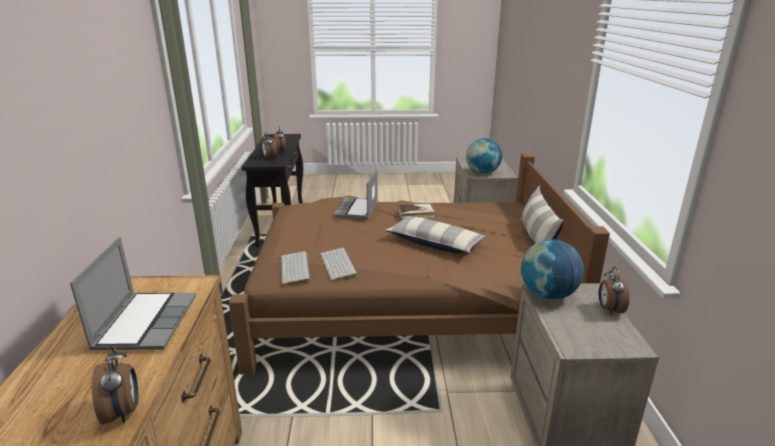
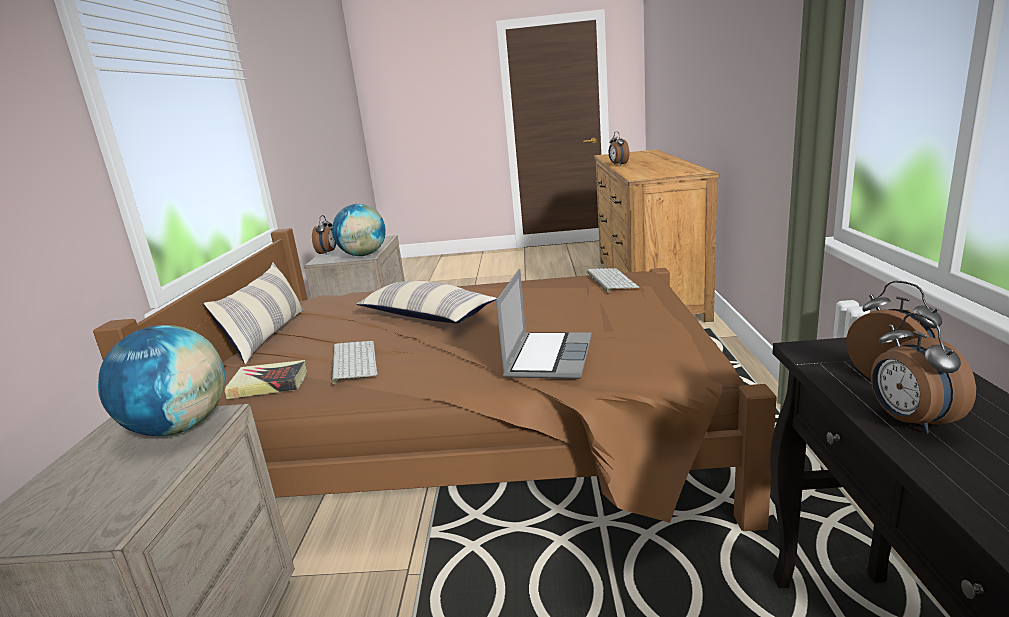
camera: 175 degrees left, 5 degrees down
laptop [70,237,196,350] -> none
keyboard [320,248,358,280] -> keyboard moved to [331,341,378,384]
book [398,204,435,219] -> book moved to [225,360,307,399]

